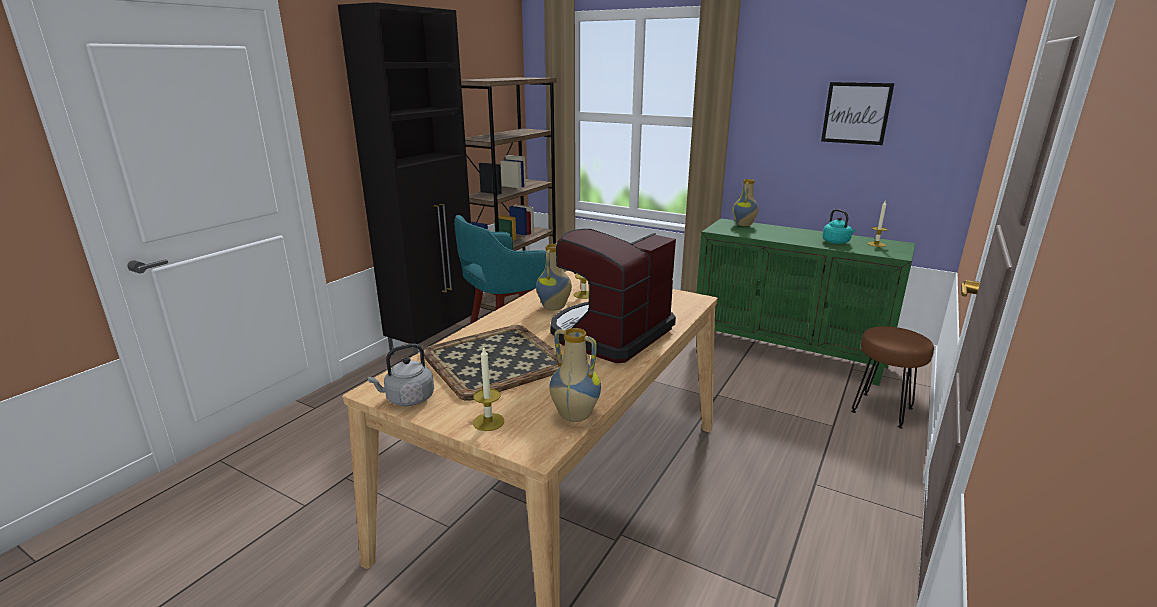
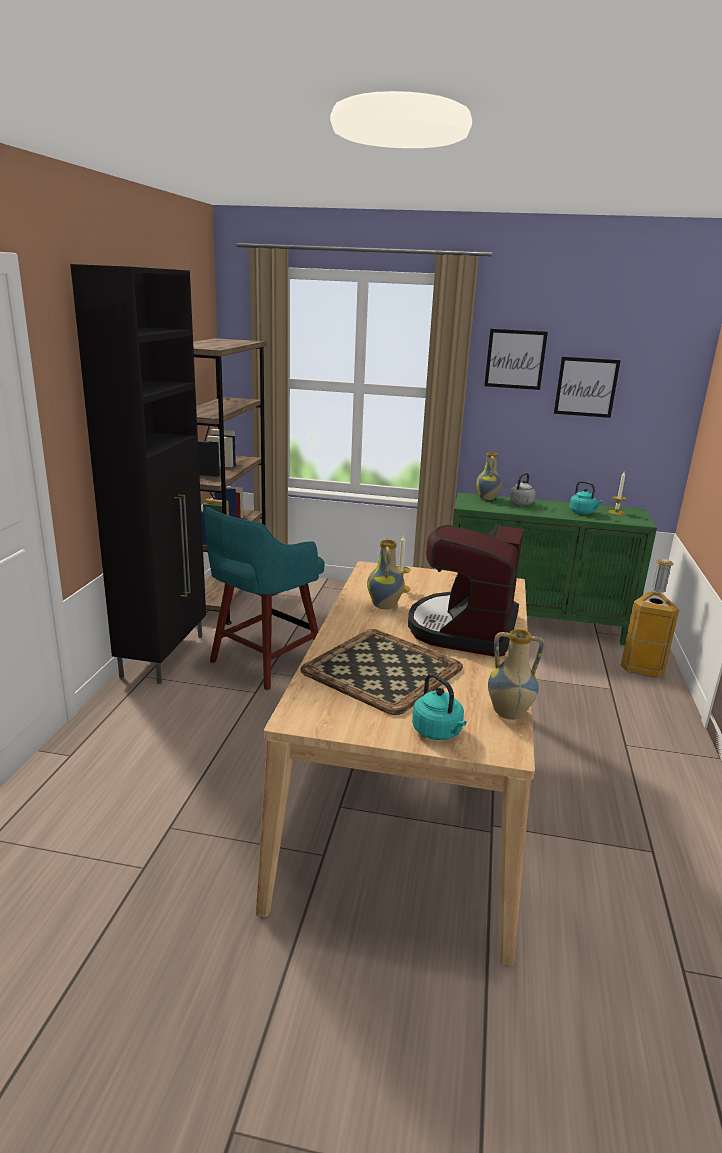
camera: 20 degrees left, 0 degrees up
grey kettle [367,344,434,406] -> grey kettle moved to [509,473,536,505]
candle [473,348,504,431] -> turquoise kettle [412,673,467,740]
brown stool [851,326,934,428] -> trash can [621,559,679,677]
none -> picture [484,329,548,390]

